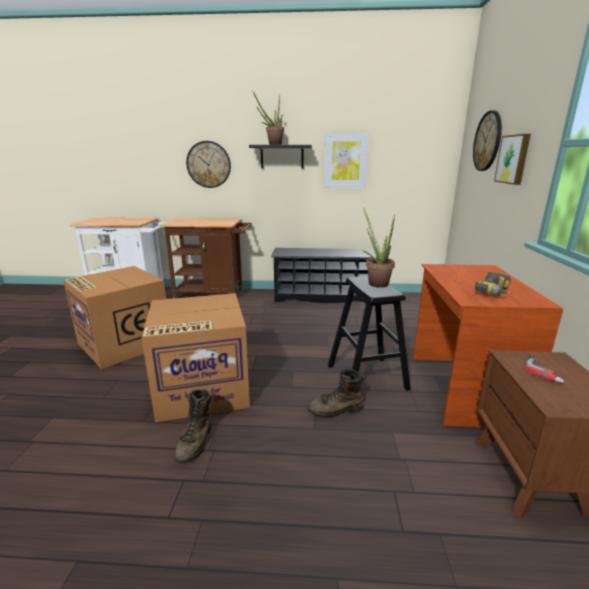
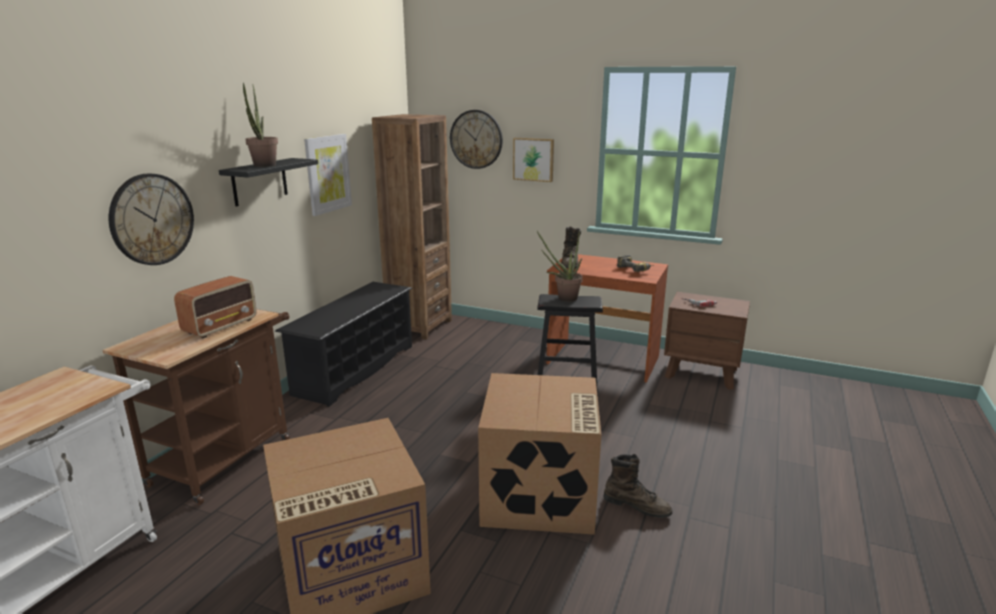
camera: 70 degrees left, 0 degrees up
brown boot [308,369,364,418] -> brown boot moved to [561,226,581,269]
none -> radio [174,276,256,338]
none -> brown bookcase [372,114,452,340]

